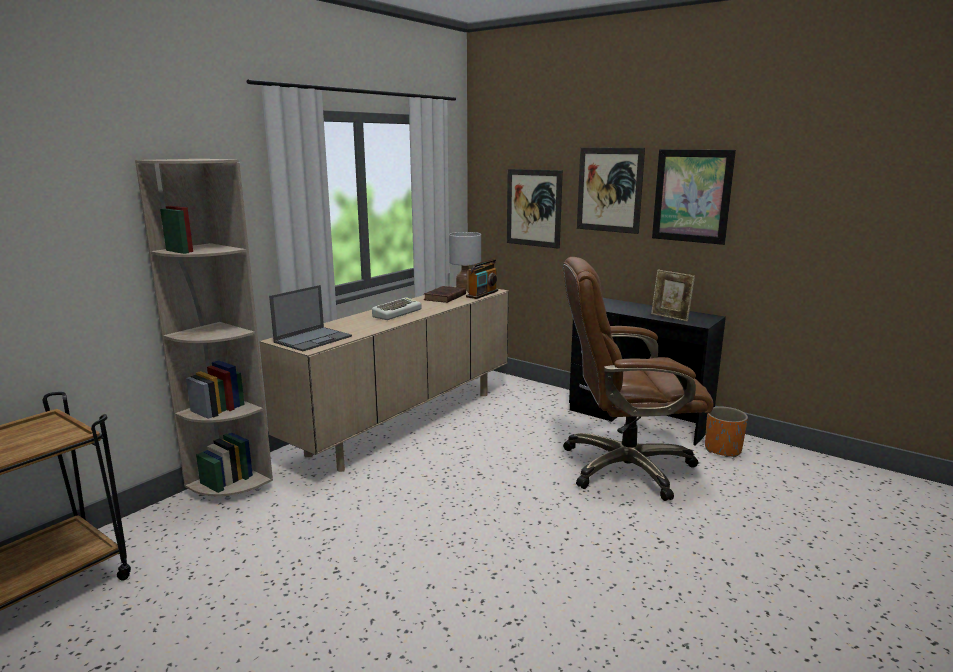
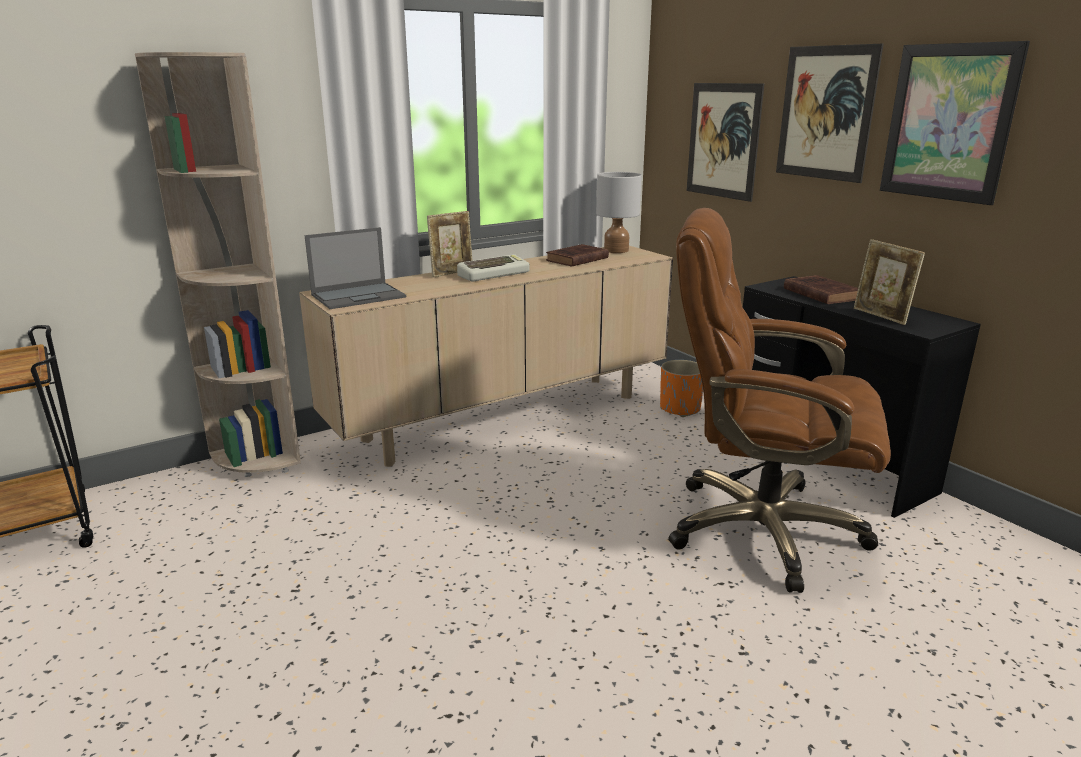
camera: 20 degrees right, 5 degrees up
radio [466,259,498,299] -> none
orange planter [705,407,748,458] -> orange planter moved to [660,360,703,417]
none -> picture frame [427,211,473,278]
none -> brown book [784,275,858,304]

